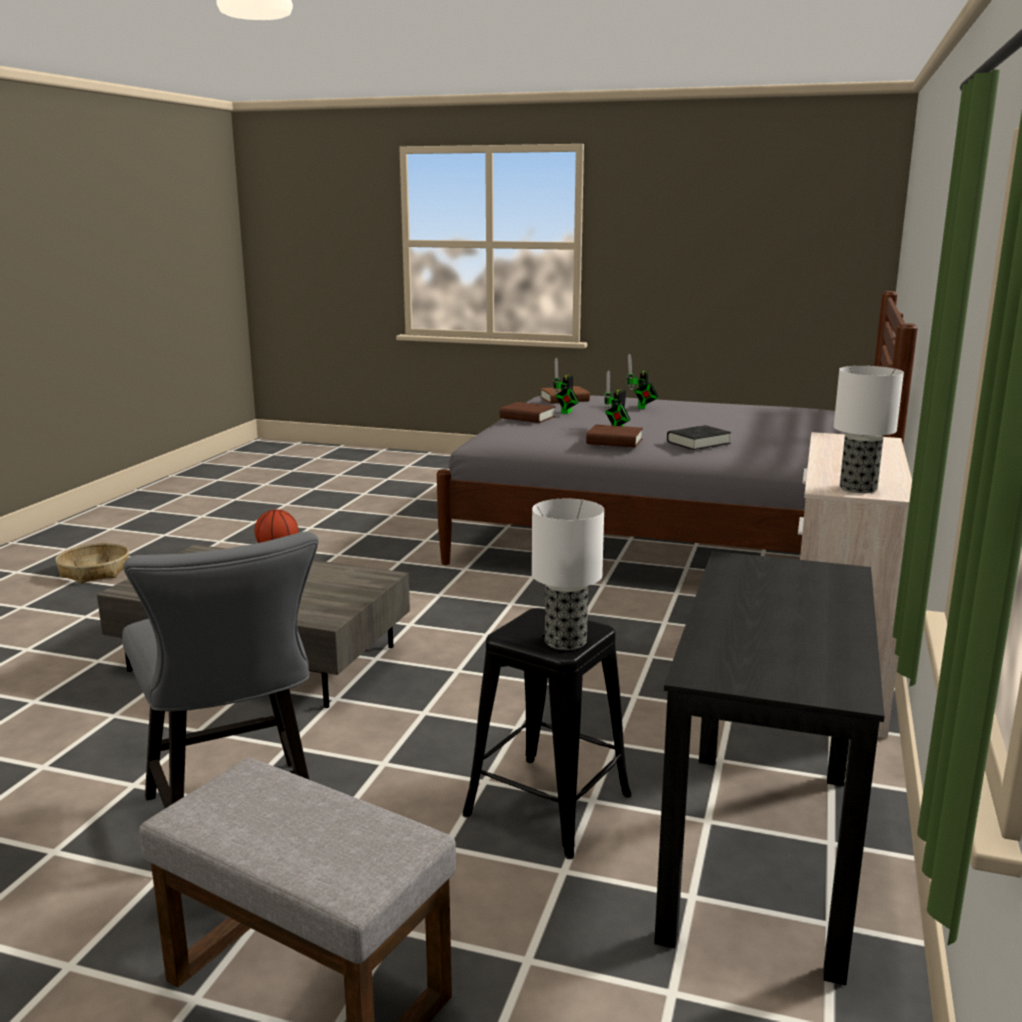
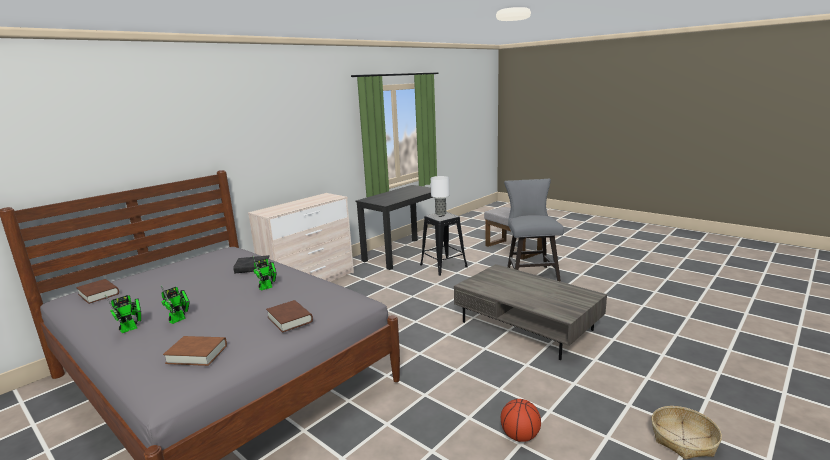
camera: 155 degrees left, 0 degrees up
toy robot [553,357,579,414] -> toy robot moved to [105,295,141,333]
brown book [586,425,643,448] -> brown book moved to [76,279,119,304]
table lamp [834,366,904,493] -> none

